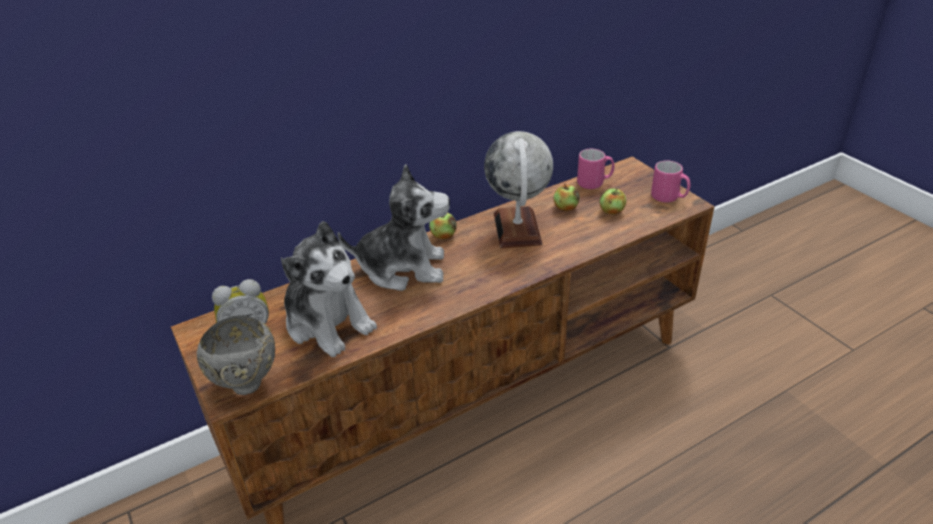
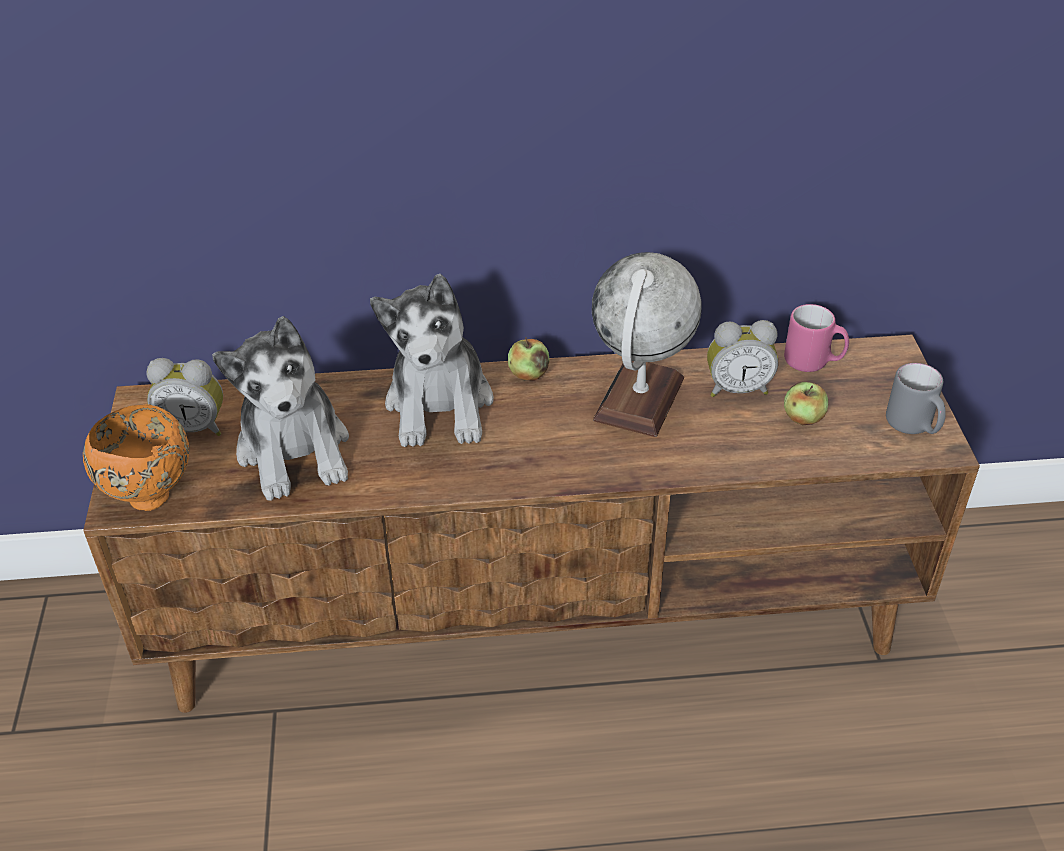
camera: 25 degrees right, 5 degrees up
grey bowl [197,316,275,395] -> orange bowl [83,404,189,511]
plush toy [337,164,450,291] -> plush toy turned 60 degrees clockwise [370,274,494,447]
apple [554,184,580,211] -> alarm clock [707,320,778,397]
pink mug [651,161,691,203] -> grey mug [886,363,946,434]

